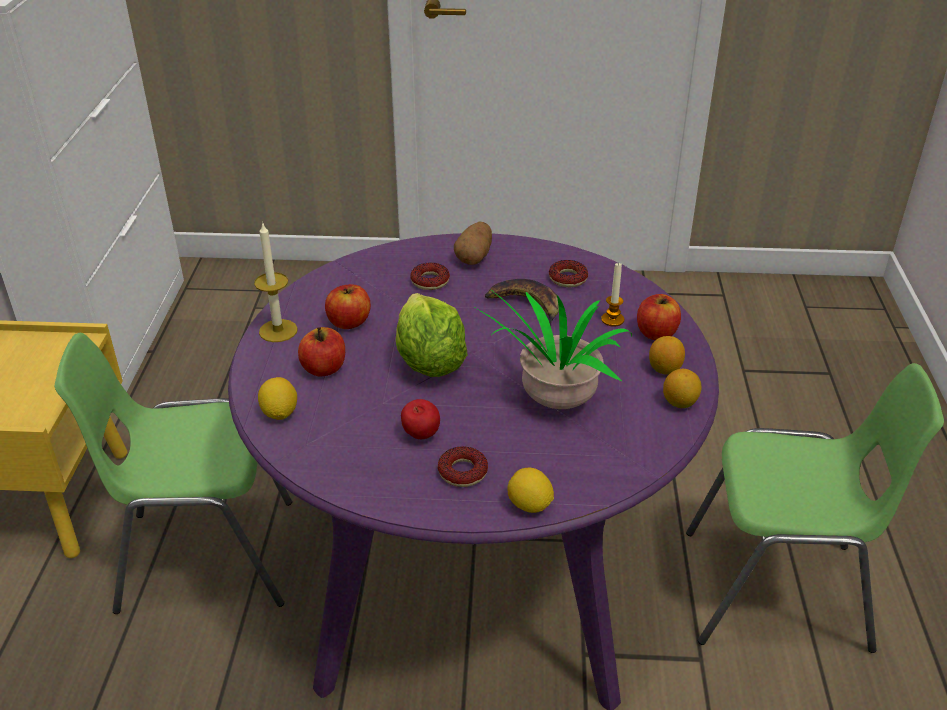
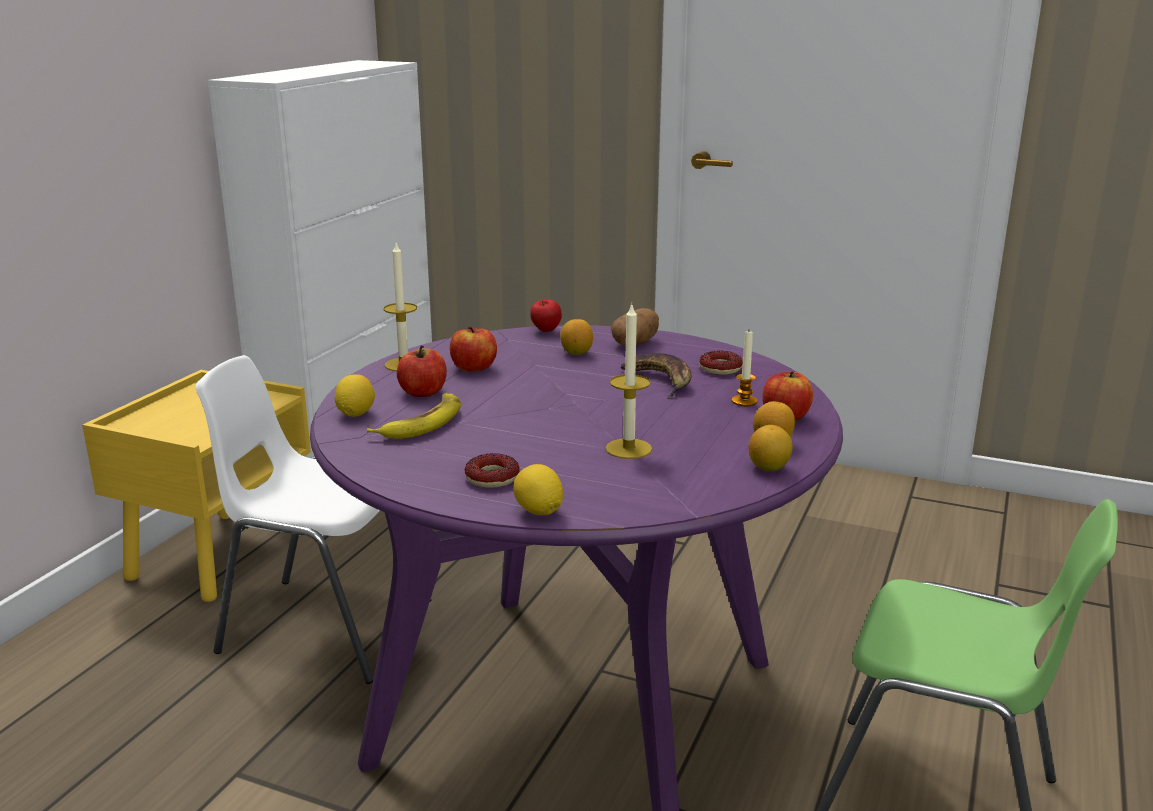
camera: 20 degrees right, 15 degrees down
green chair [55,333,292,614] -> white chair [196,355,431,684]
lettuce [396,293,468,377] -> none
apple [401,399,440,439] -> apple moved to [530,299,562,332]
donut [410,262,450,290] -> lemon [560,319,593,355]
potted plant [476,288,632,409] -> candle [605,303,652,459]
none -> banana [367,393,461,439]

